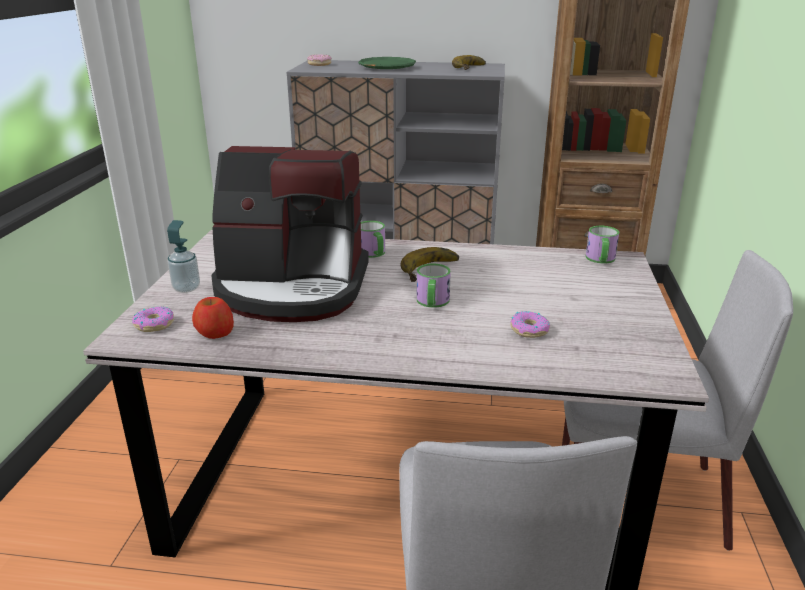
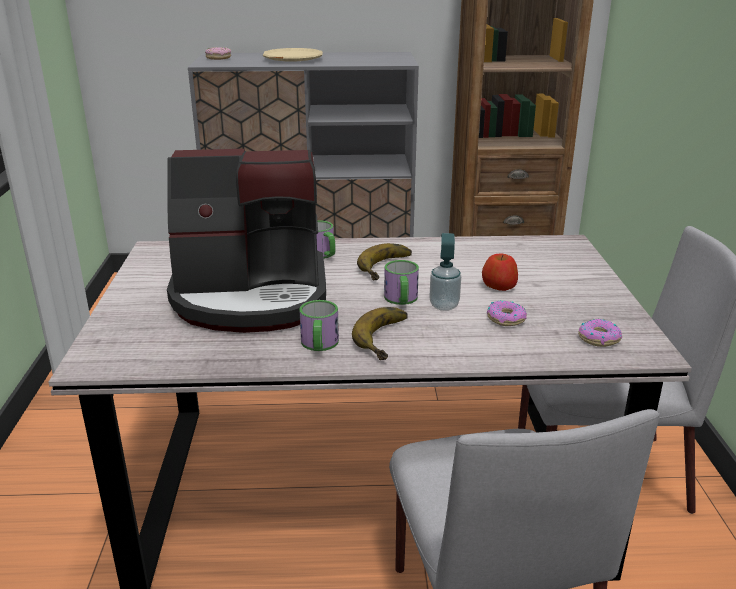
camera: 10 degrees left, 0 degrees up
donut [132,306,174,332] -> donut moved to [578,319,622,347]
soap dispenser [167,220,200,293] -> soap dispenser moved to [429,233,461,311]
apple [192,297,234,339] -> apple moved to [482,253,518,291]
green plate [358,57,416,69] -> beige plate [263,48,323,61]
banana [452,55,486,70] -> banana moved to [352,307,408,360]
mug [585,226,619,264] -> mug moved to [299,300,339,351]

